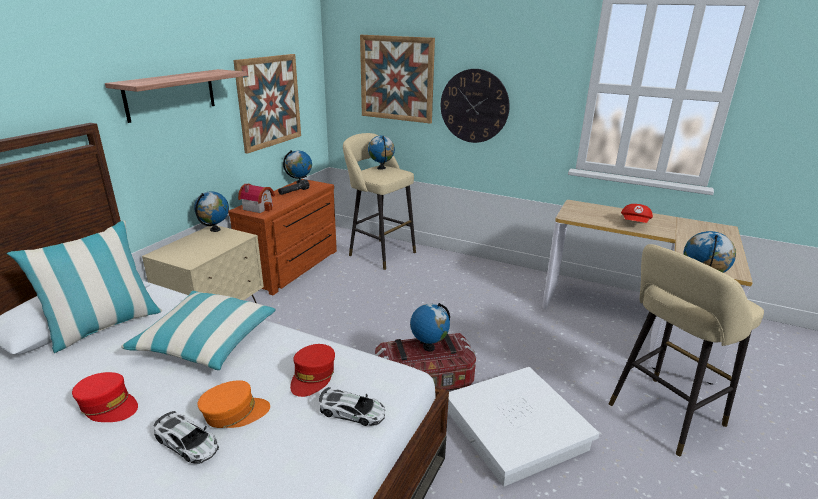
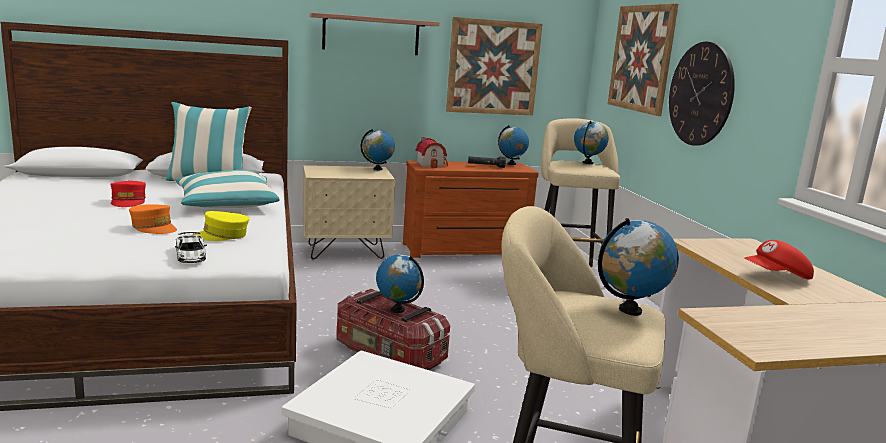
camera: 50 degrees right, 10 degrees down
toy car [153,411,219,464] -> none
red cap [290,344,335,397] -> yellow cap [192,211,249,241]

